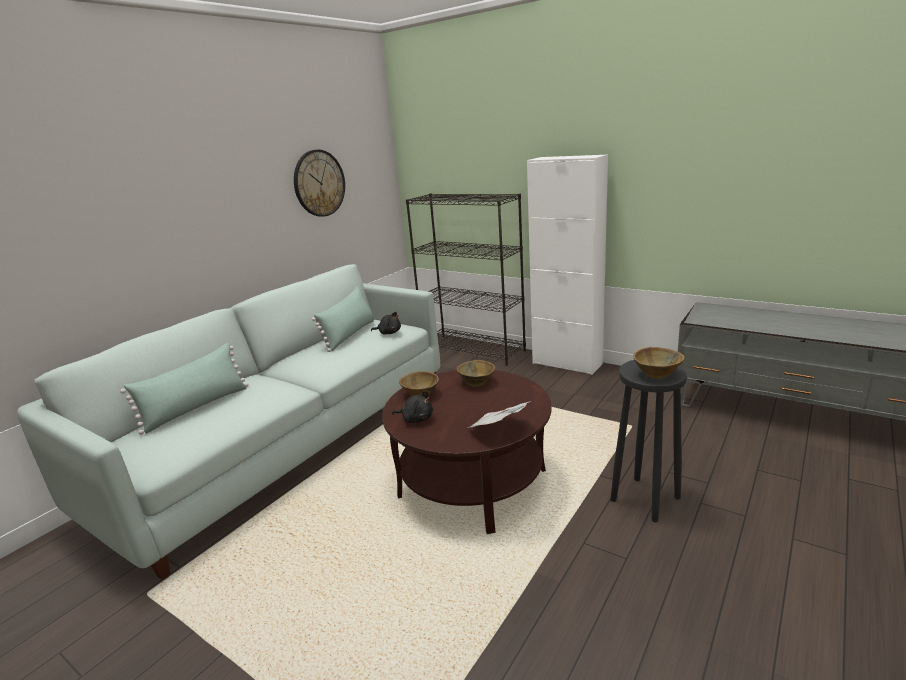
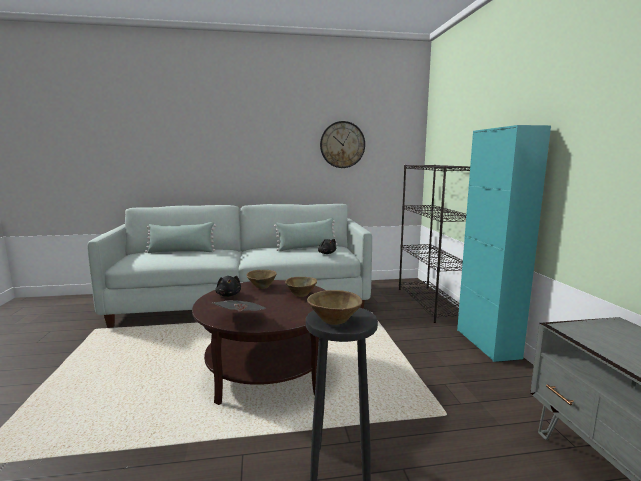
camera: 45 degrees right, 10 degrees down
white cabinet [527,154,608,375] -> turquoise cabinet [457,125,551,362]

